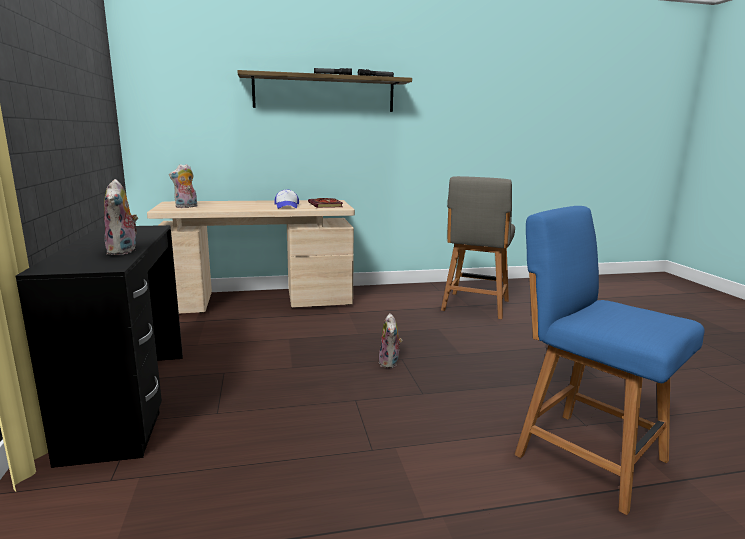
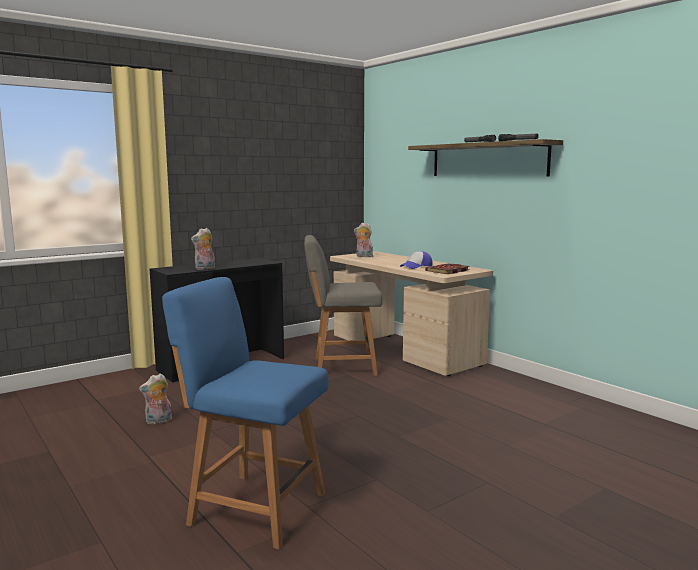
camera: 65 degrees right, 5 degrees down
plush toy [379,313,403,368] -> plush toy moved to [139,373,172,424]
grey chair [441,176,515,319] -> grey chair moved to [304,235,382,376]
blue chair [515,206,704,515] -> blue chair turned 90 degrees counterclockwise [162,277,329,549]

